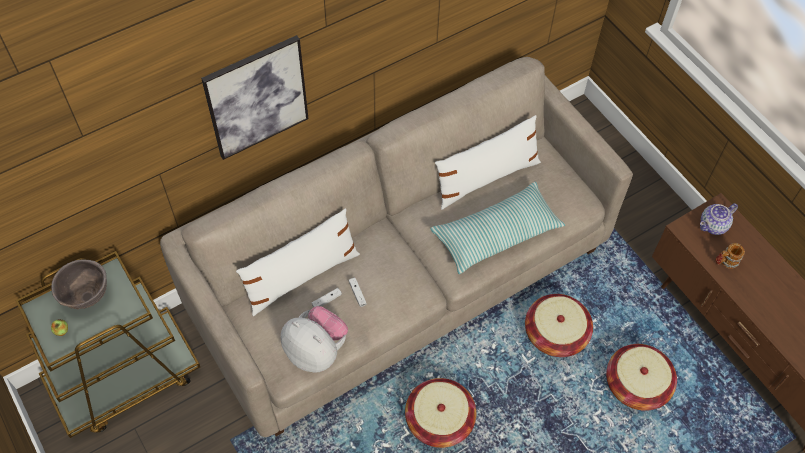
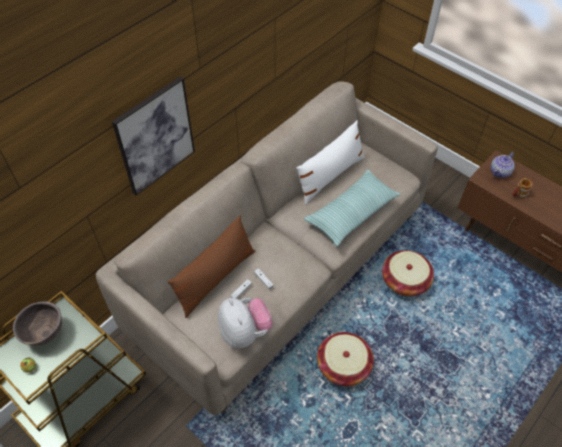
camera: 15 degrees left, 5 degrees down
white pillow [236,208,360,316] -> brown pillow [168,215,255,318]
plush toy [281,306,348,373] -> plush toy turned 45 degrees clockwise [218,298,273,348]
basket [606,344,677,411] -> none

